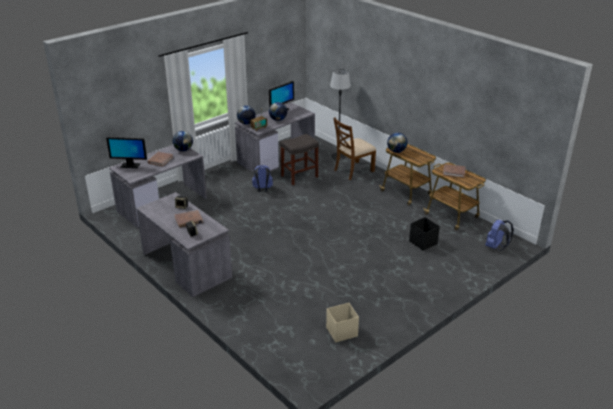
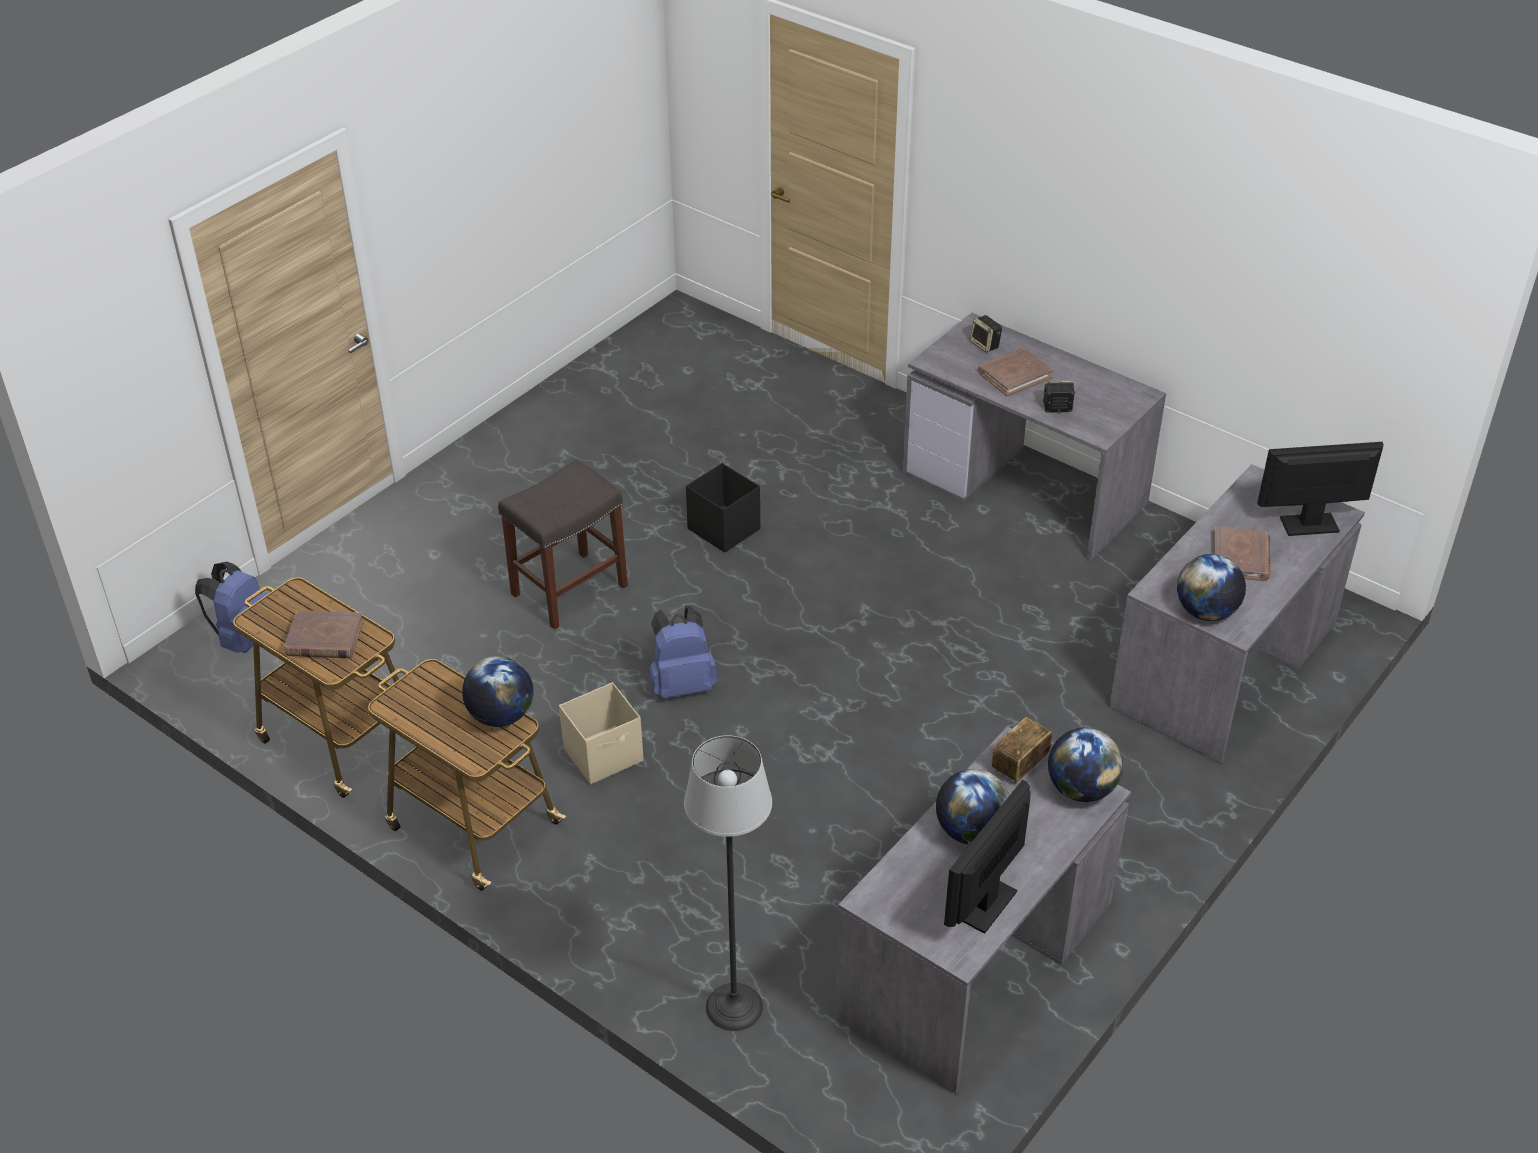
camera: 170 degrees right, 10 degrees up
blue backpack [252,165,273,192] -> blue backpack moved to [649,605,717,699]
grey stool [280,134,319,185] -> grey stool moved to [498,460,628,630]
beige storage box [326,303,359,343] -> beige storage box moved to [559,682,644,785]
brown chair [333,118,376,180] -> none
black storage box [409,217,440,251] -> black storage box moved to [686,463,760,552]

